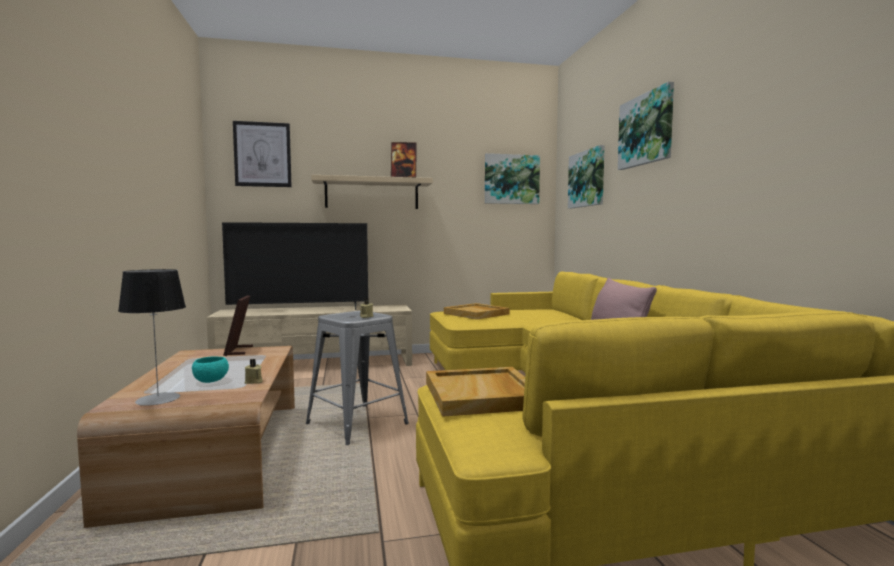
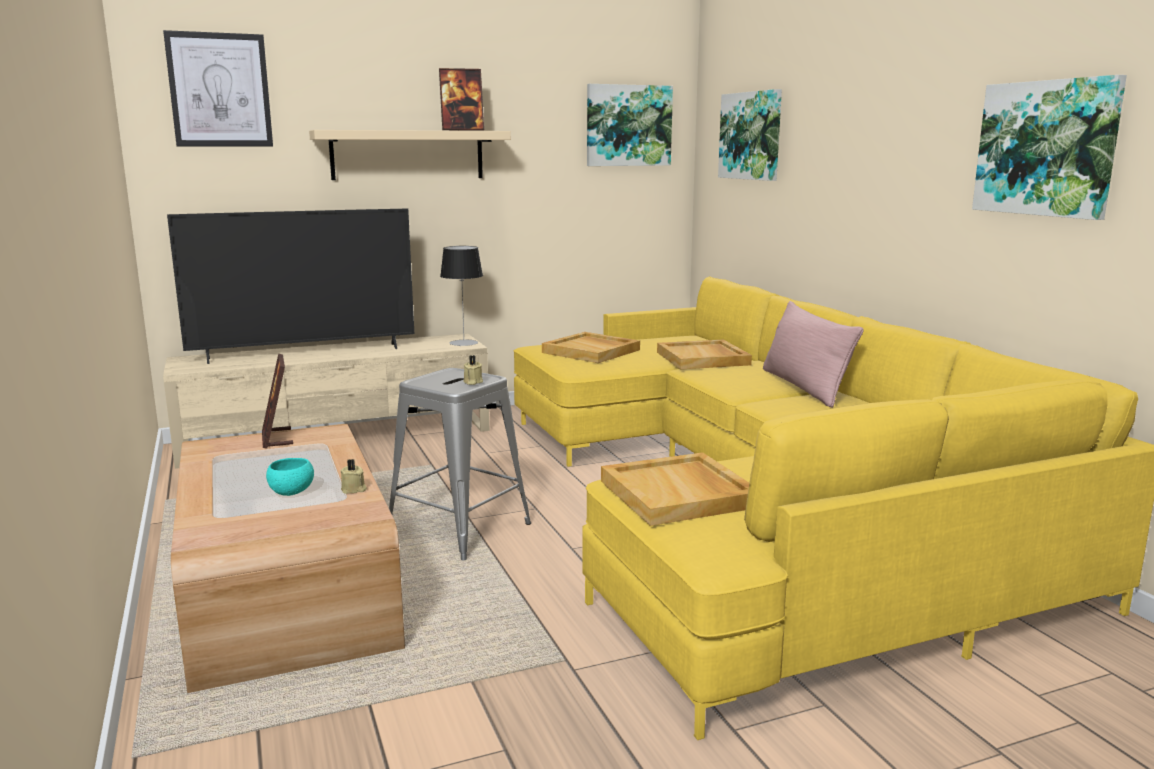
camera: 10 degrees left, 10 degrees up
table lamp [118,269,186,406] -> table lamp moved to [440,246,483,346]
picture [618,82,674,170] -> picture moved to [972,75,1127,220]
none -> beige tray [657,340,752,369]

